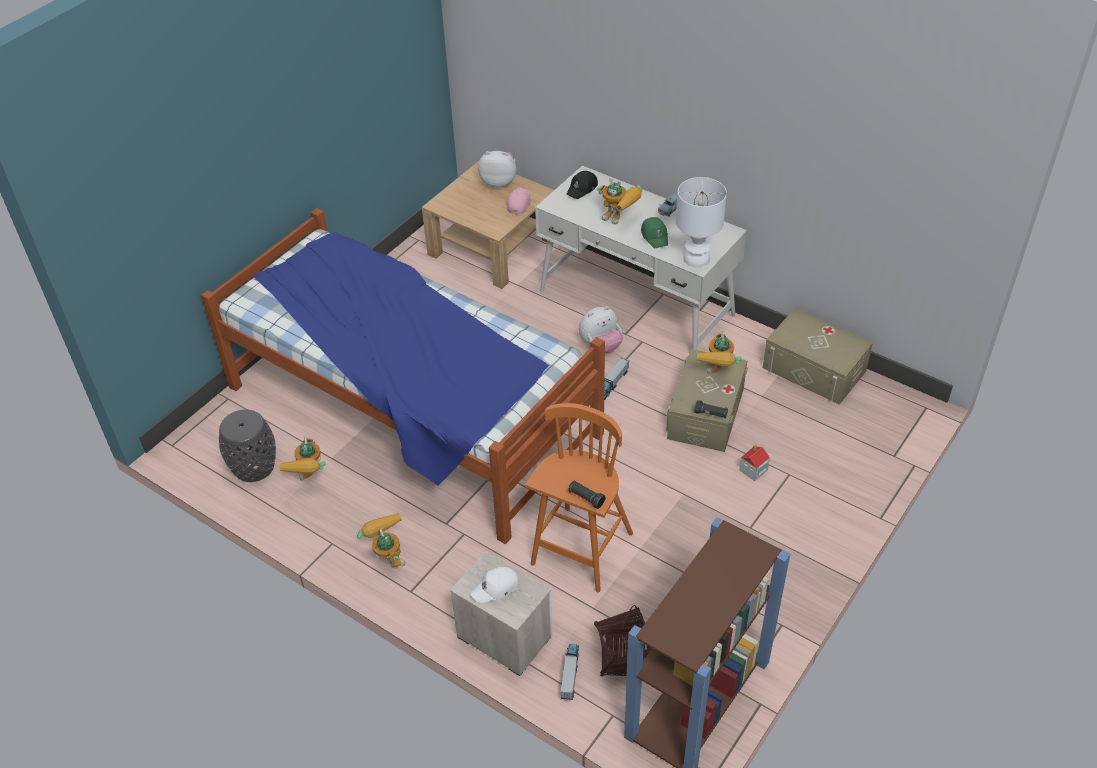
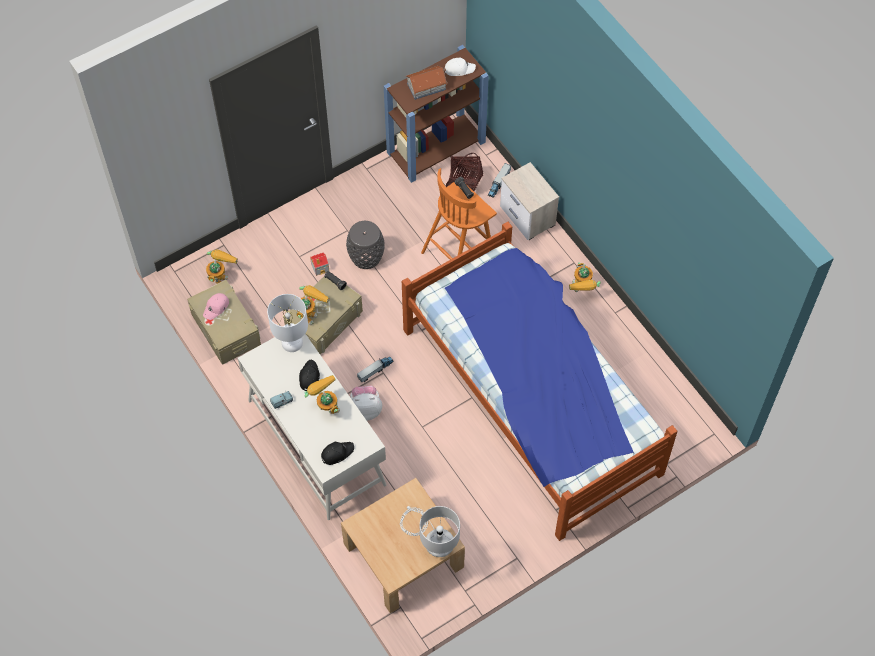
camera: 160 degrees left, 15 degrees up
grey stool [219,410,276,482] -> grey stool moved to [346,221,385,269]
toy robot [279,437,326,481] -> toy robot moved to [206,249,238,284]
white cap [471,567,519,603] -> white cap moved to [445,57,476,76]
plush toy [478,151,517,188] -> none
pink cap [507,188,531,215] -> pink cap moved to [203,293,229,320]
green cap [641,217,668,248] -> black cap [299,360,320,391]
none -> grey table lamp [400,506,460,557]
none -> toy house [406,66,447,100]

